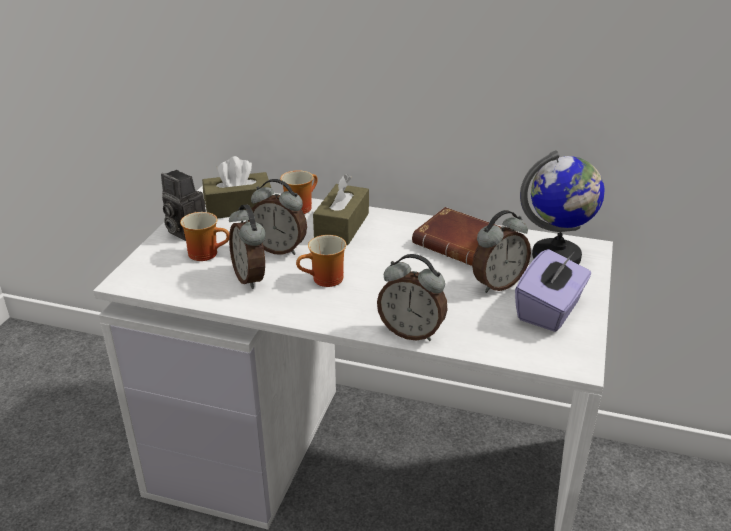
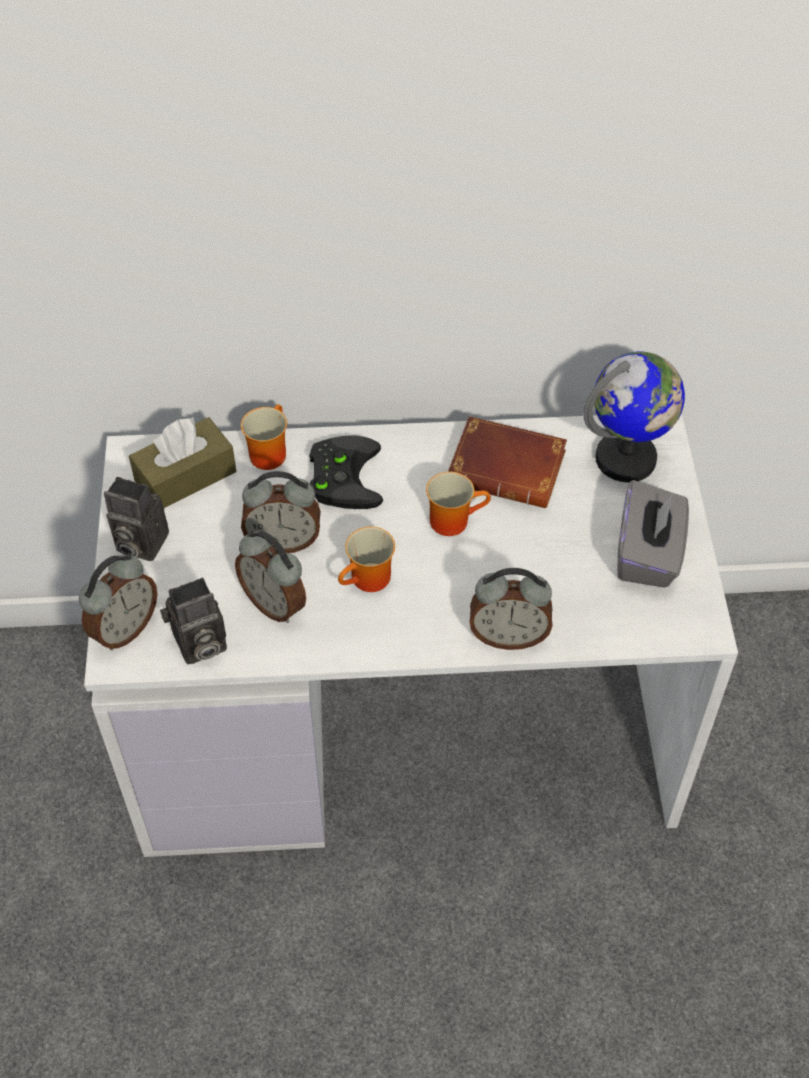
camera: 20 degrees left, 20 degrees up
mug [180,212,229,261] -> mug moved to [426,471,491,536]
brown tissue box [313,174,369,245] -> black game controller [309,435,383,509]
alarm clock [472,210,531,293] -> alarm clock moved to [79,554,157,650]
purple tissue box [515,249,591,332] -> grey tissue box [617,480,689,588]
none -> camera [160,577,227,664]

